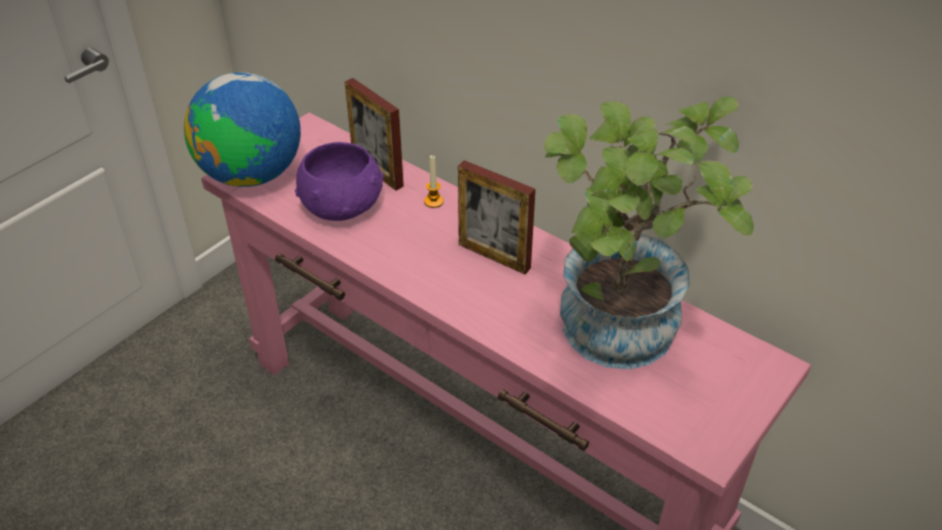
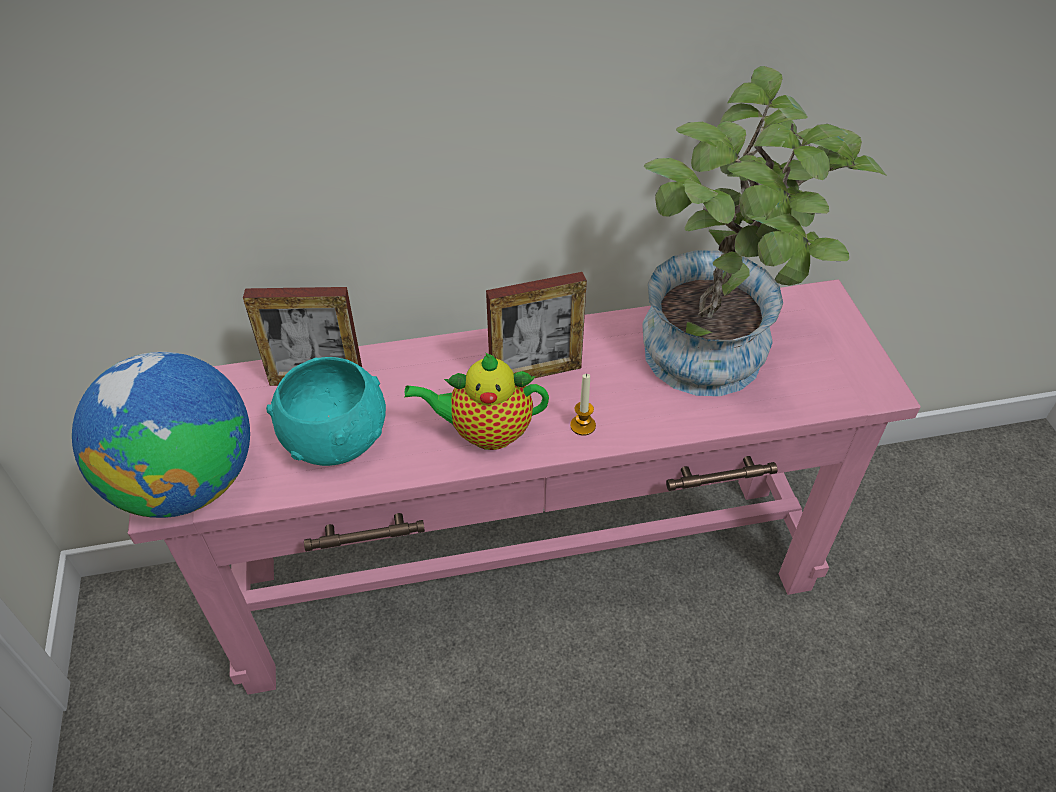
camera: 50 degrees left, 5 degrees up
purple bowl [295,142,384,221] -> turquoise bowl [266,357,386,466]
candle [424,155,444,208] -> candle moved to [570,374,596,436]
none -> teapot [405,353,549,450]

